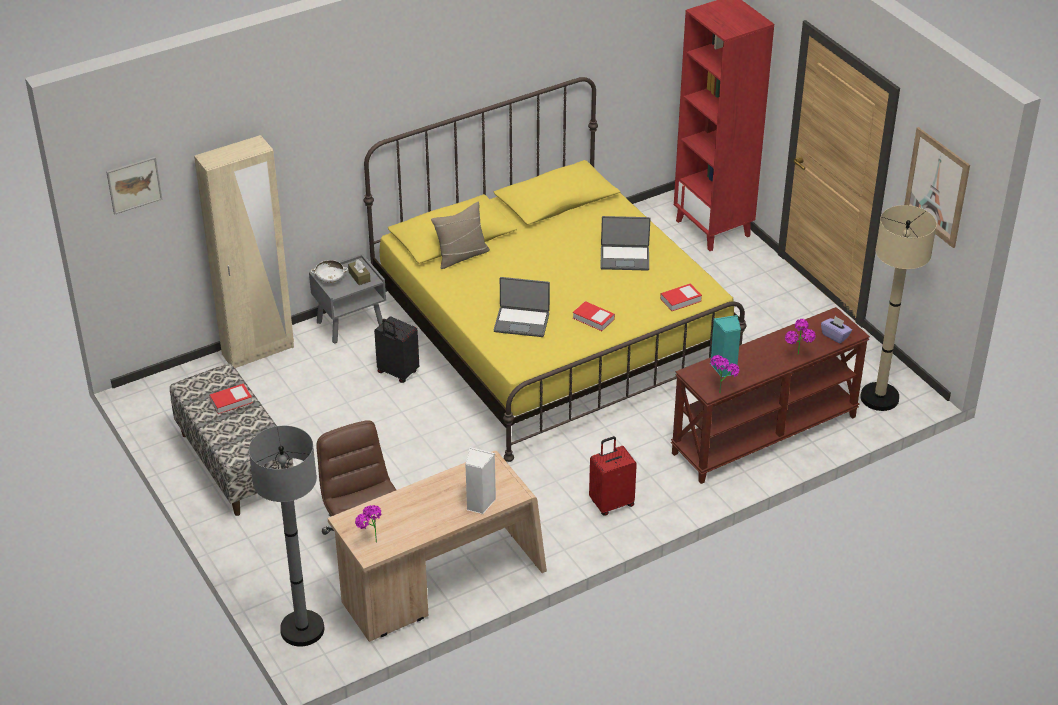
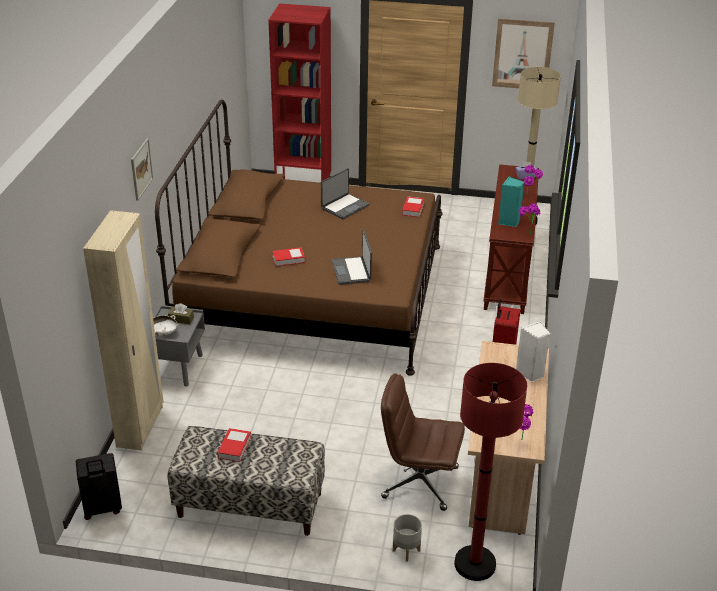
camera: 50 degrees left, 5 degrees down
picture [106,157,162,214] -> picture moved to [131,138,153,201]
grey floor lamp [249,426,324,647] -> red floor lamp [454,363,527,581]
yellow bed [364,77,746,462] -> brown bed [155,100,442,376]
black suitcase [374,316,419,383] -> black suitcase moved to [76,453,122,520]
beige pillow [431,202,490,269] -> none
laptop [494,277,550,337] -> laptop turned 120 degrees clockwise [332,230,372,285]
book [573,301,615,331] -> book moved to [272,247,305,266]
none -> grey planter [393,514,422,562]

